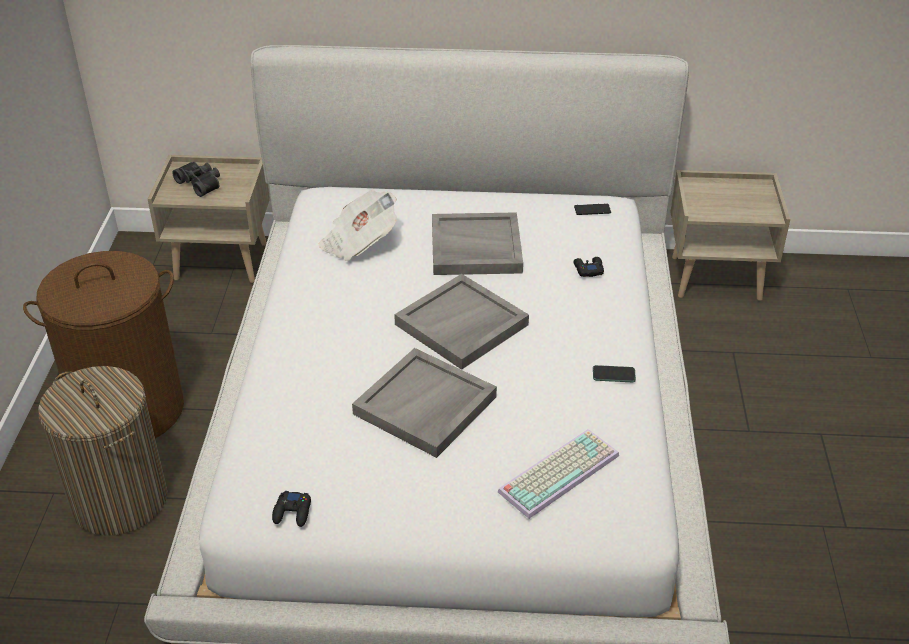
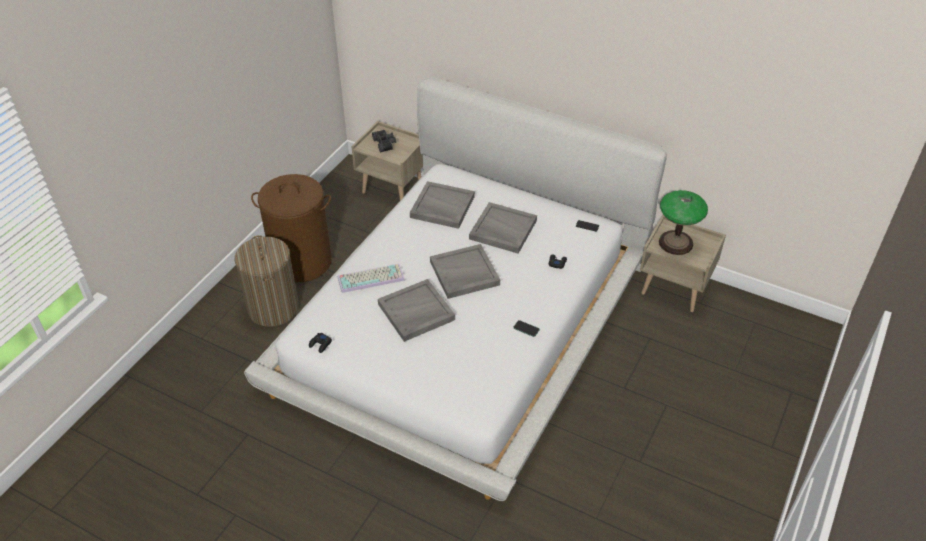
camera: 25 degrees right, 5 degrees up
newspaper [319,190,397,261] -> grey tray [410,181,475,229]
keyboard [498,429,619,519] -> keyboard moved to [338,264,405,293]
none -> table lamp [659,190,708,255]

